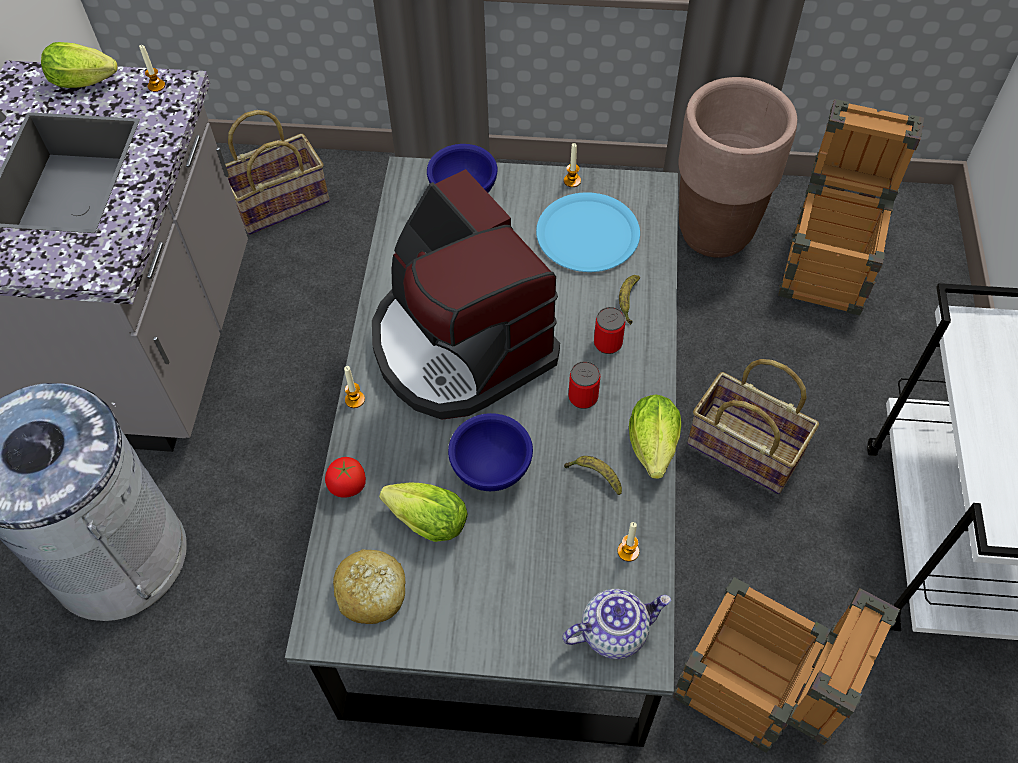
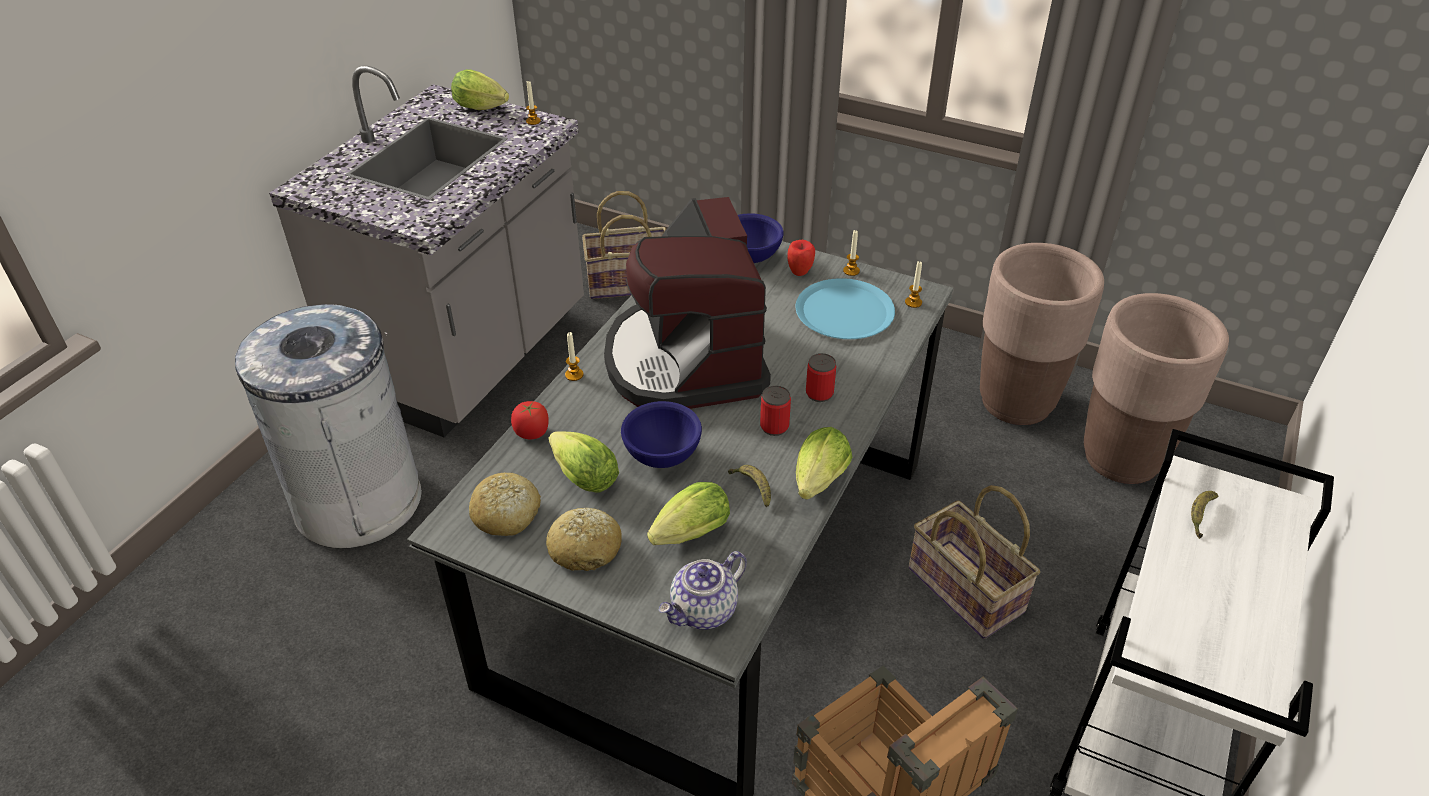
camera: 20 degrees right, 15 degrees down
teapot [563,589,671,659] -> teapot turned 135 degrees clockwise [659,551,747,630]
candle [617,522,639,562] -> candle moved to [905,261,922,308]
banana [619,275,640,325] -> banana moved to [1191,491,1219,539]
crate [778,99,924,316] -> brown planter [1084,293,1229,484]
none -> bread [546,508,622,571]
none -> lettuce [647,482,730,545]
none -> apple [787,240,815,276]

